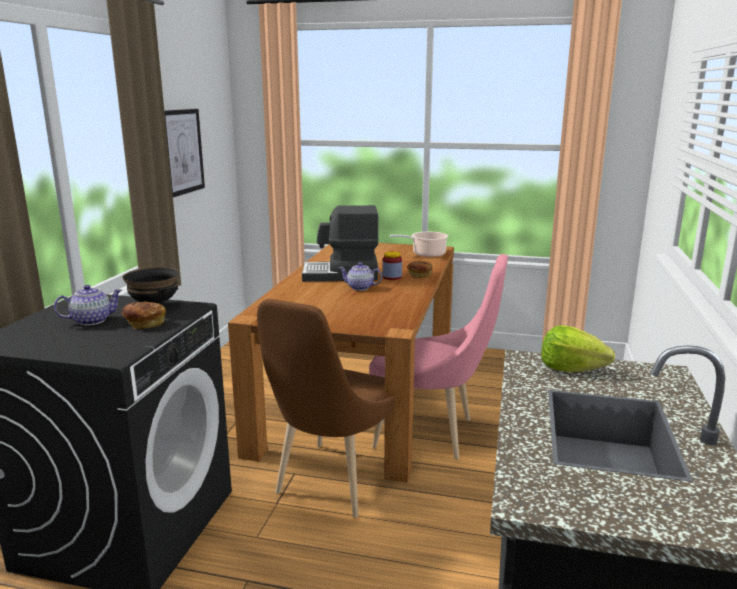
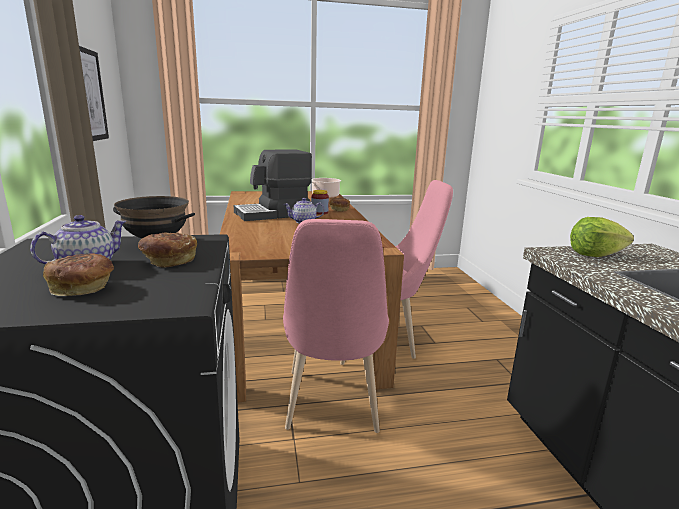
camera: 25 degrees left, 0 degrees up
brown chair [257,299,395,518] -> pink chair [283,219,389,433]
none -> bread [43,253,114,296]

